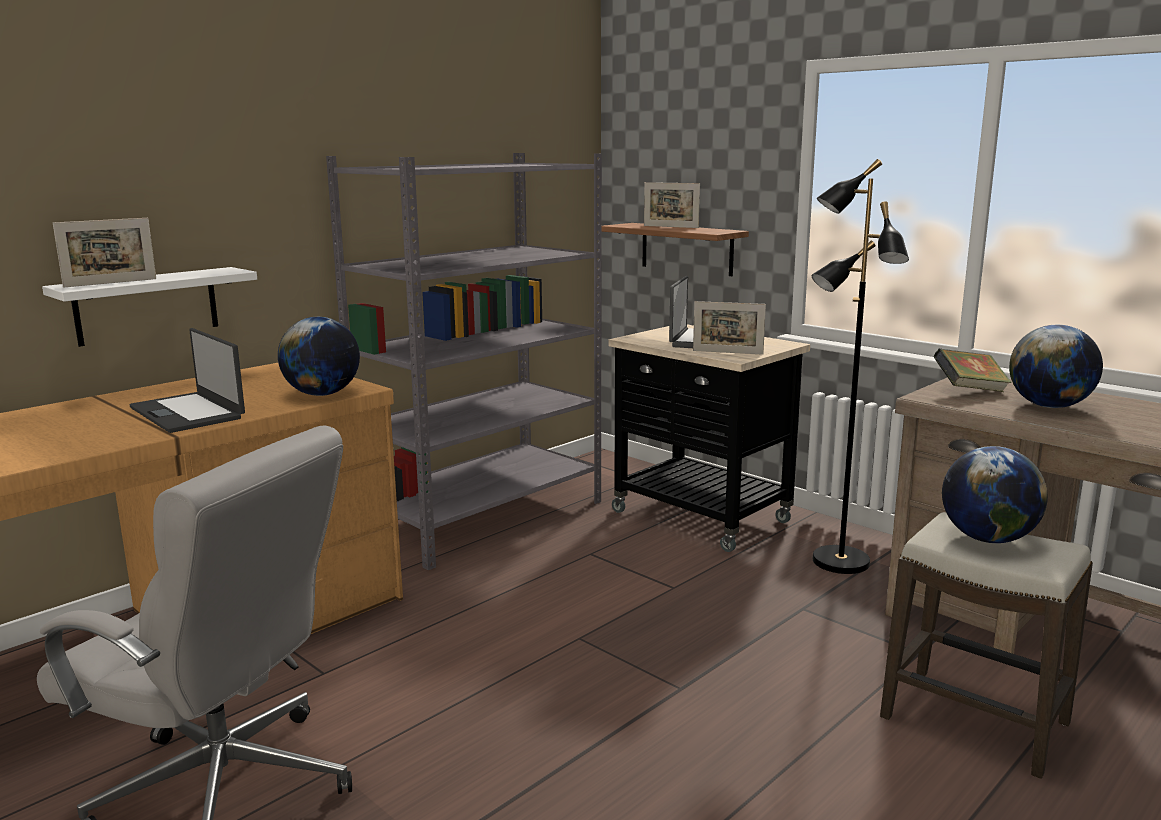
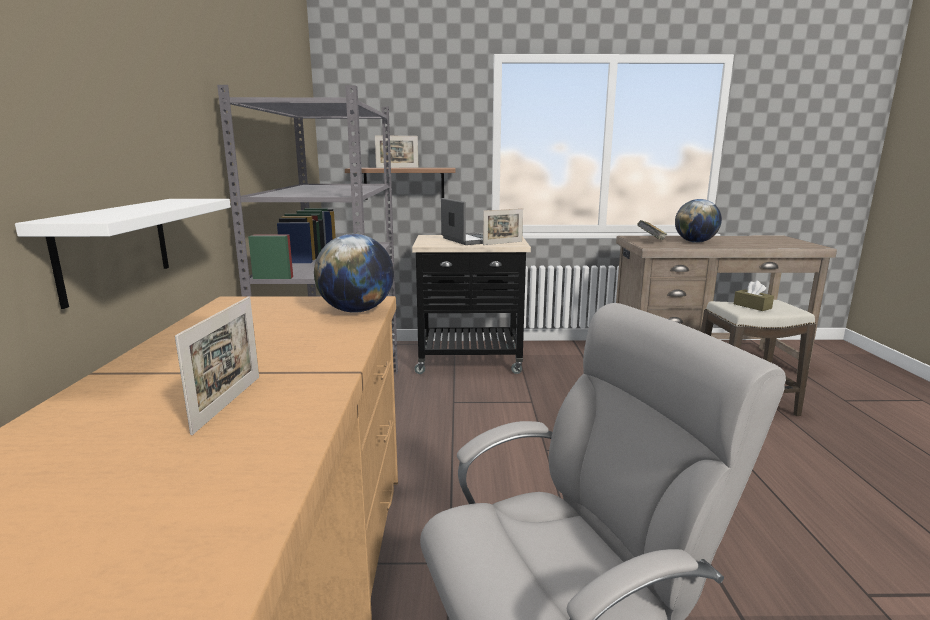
camera: 45 degrees left, 0 degrees up
picture frame [53,218,156,287] -> picture frame moved to [175,297,259,435]
laptop [129,328,245,433] -> none
black floor lamp [812,159,909,574] -> none
globe [942,446,1048,543] -> brown tissue box [734,281,774,311]

